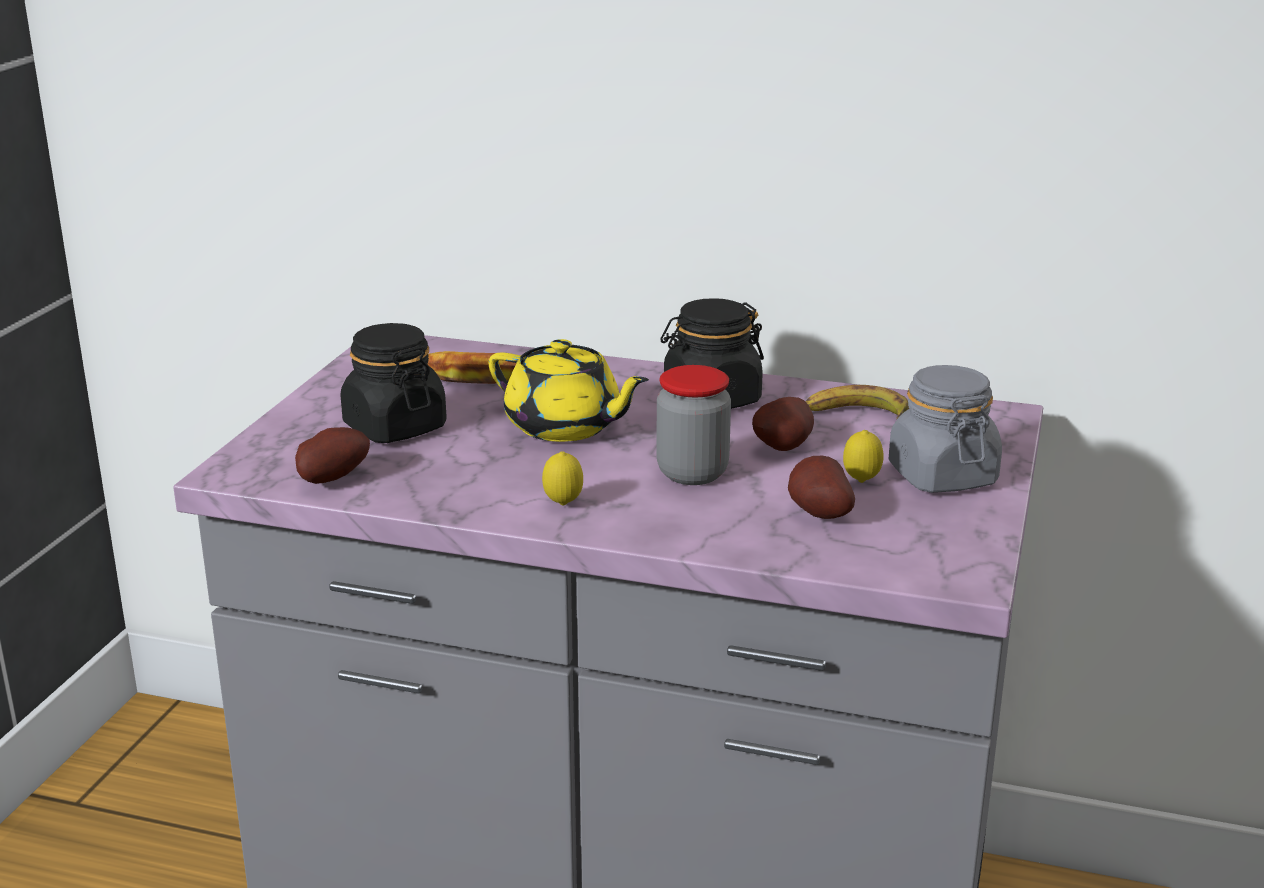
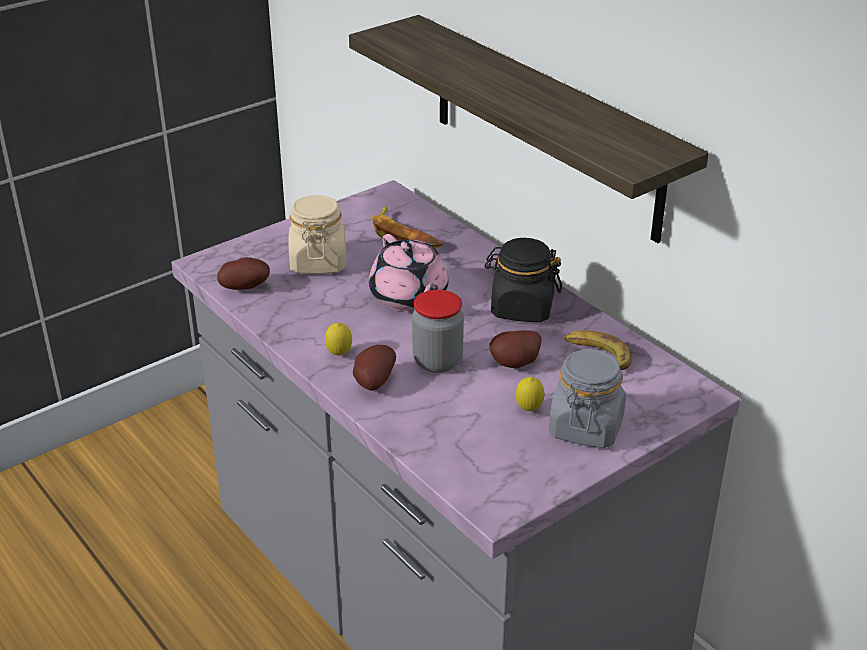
camera: 35 degrees right, 10 degrees up
black jar [341,323,447,443] -> beige jar [289,195,346,274]
yellow teapot [488,339,649,442] -> pink teapot [369,234,448,311]
potato [788,456,855,519] -> potato moved to [353,345,396,391]
none -> shelf [349,15,709,243]

